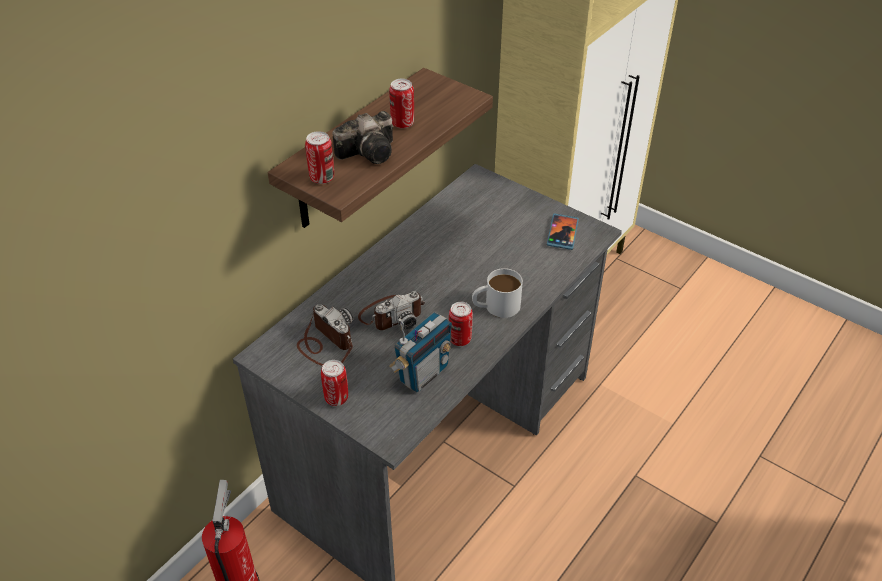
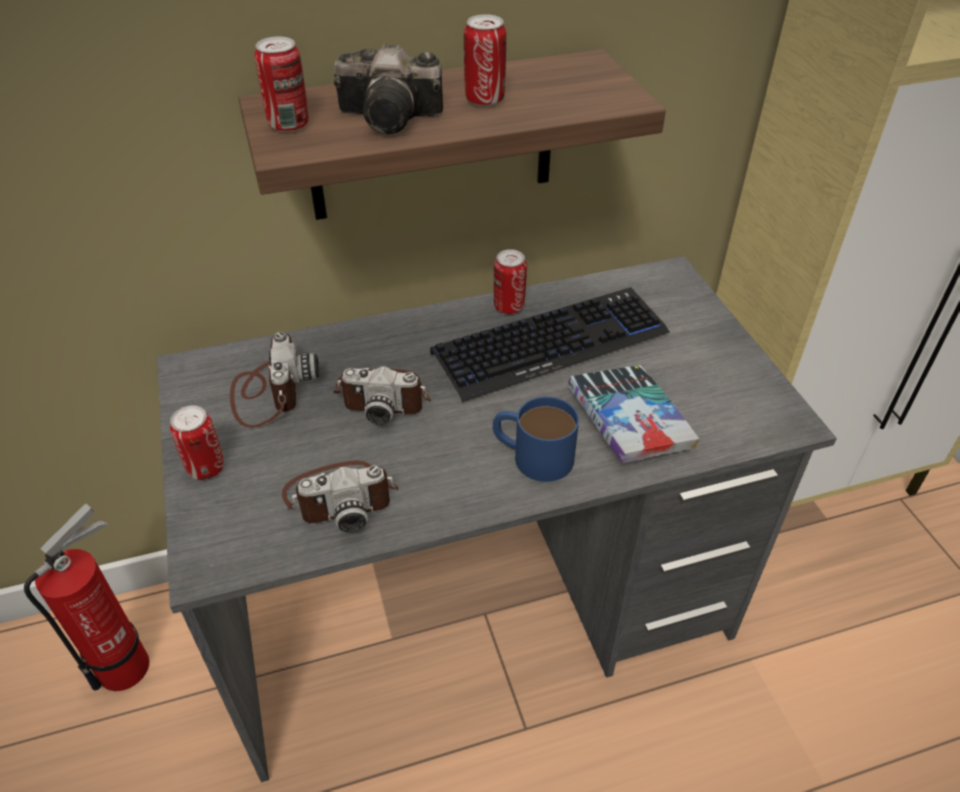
camera: 35 degrees right, 0 degrees up
radio [389,312,452,392] -> camera [282,461,399,533]
can [449,302,473,346] -> can moved to [494,249,527,314]
white mug [472,268,523,318] -> blue mug [493,397,579,482]
phone [547,213,579,250] -> none
none -> keyboard [430,287,670,402]
none -> book [568,365,699,463]

